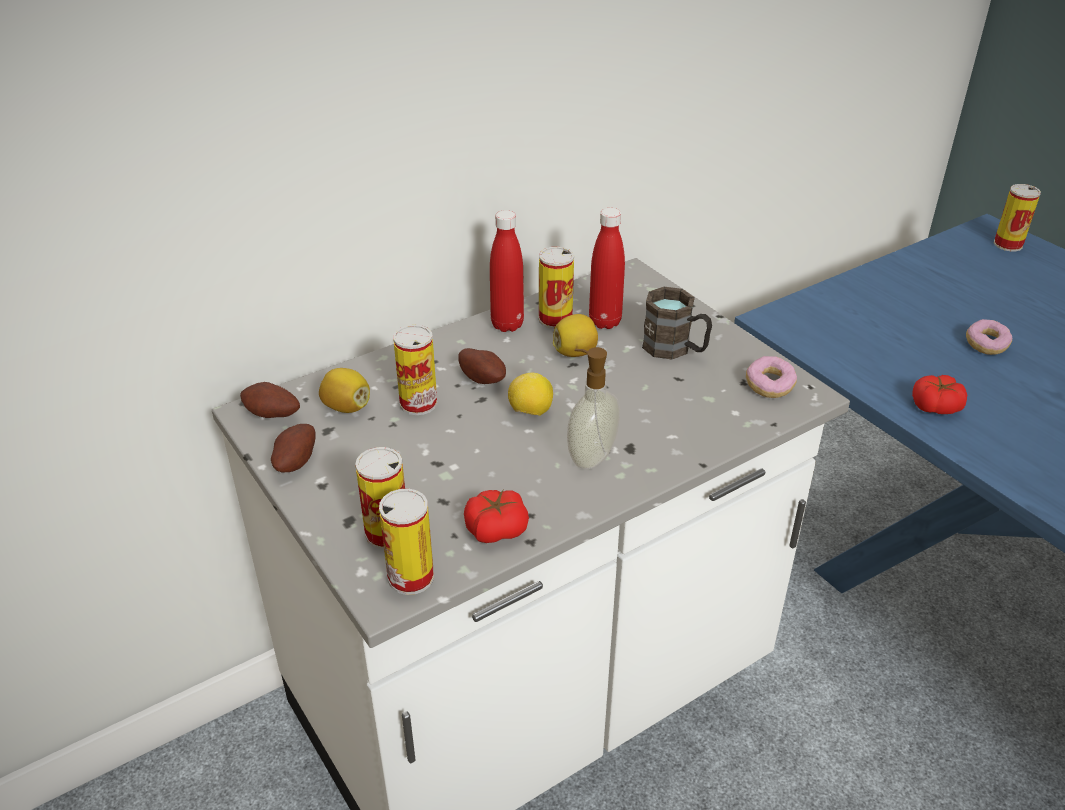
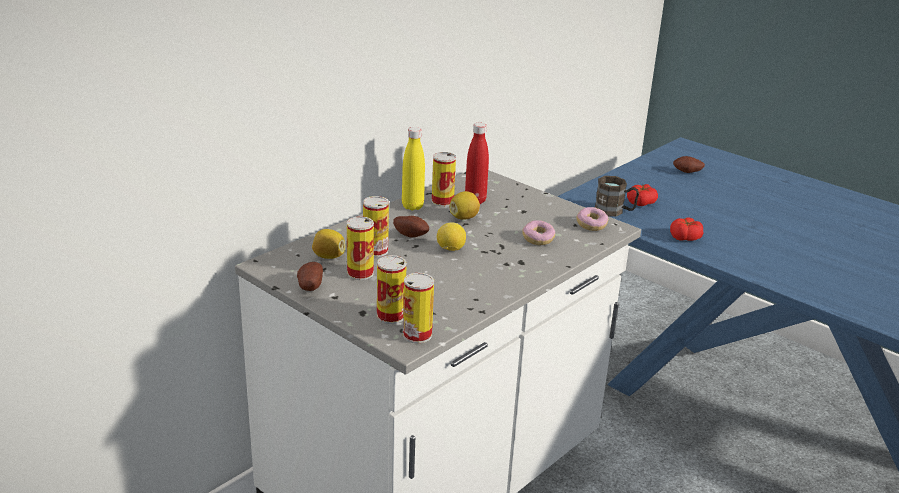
camera: 15 degrees left, 10 degrees down
potato [240,382,300,418] -> potato moved to [673,156,705,173]
tomato [464,490,529,543] -> tomato moved to [627,184,658,206]
red bottle [490,210,524,332] -> yellow bottle [402,127,425,210]
soap dispenser [567,347,620,469] -> none
brown mug [642,287,712,359] -> brown mug moved to [595,176,639,217]
donut [966,319,1012,355] -> donut moved to [522,221,555,246]
can [994,184,1041,251] -> can moved to [347,216,374,280]

